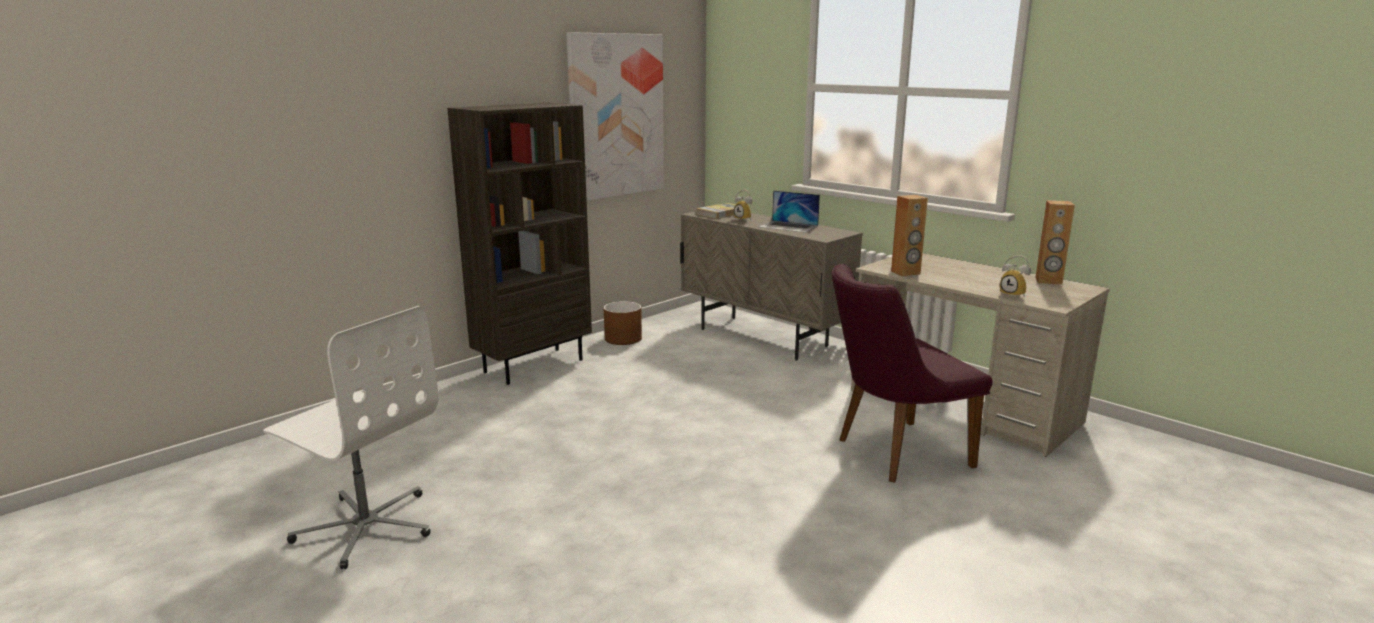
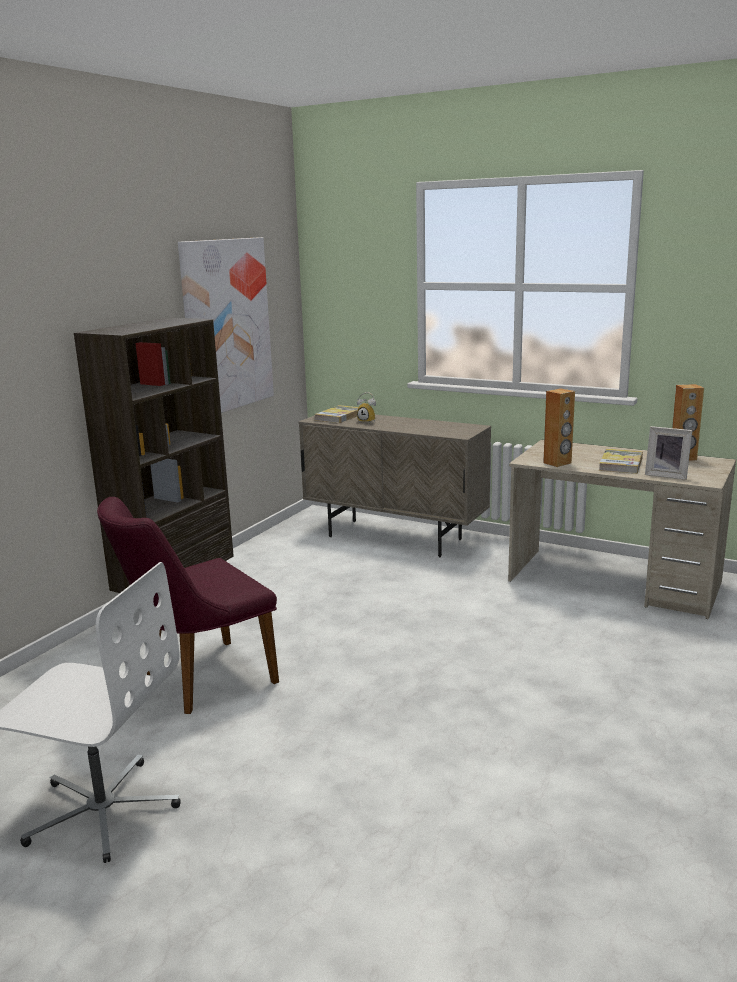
camera: 15 degrees left, 0 degrees up
brown planter [604,301,642,345] -> none
laptop [759,190,820,233] -> none
purple chair [832,264,993,483] -> purple chair moved to [97,497,279,714]
alarm clock [1000,255,1031,298] -> picture frame [645,426,693,480]
none -> book [599,449,643,474]

